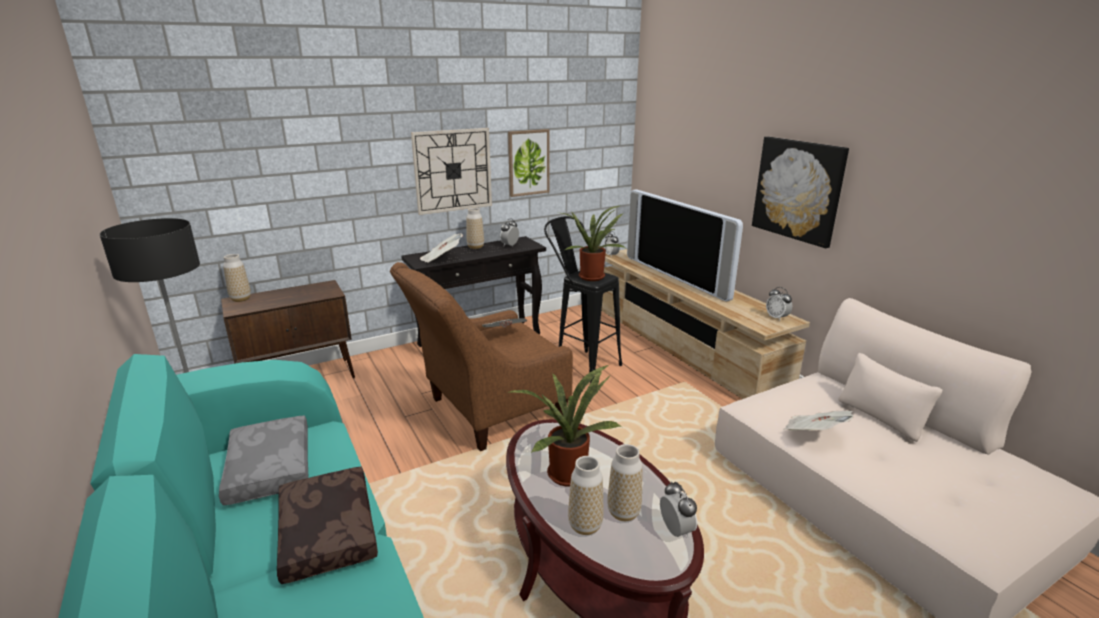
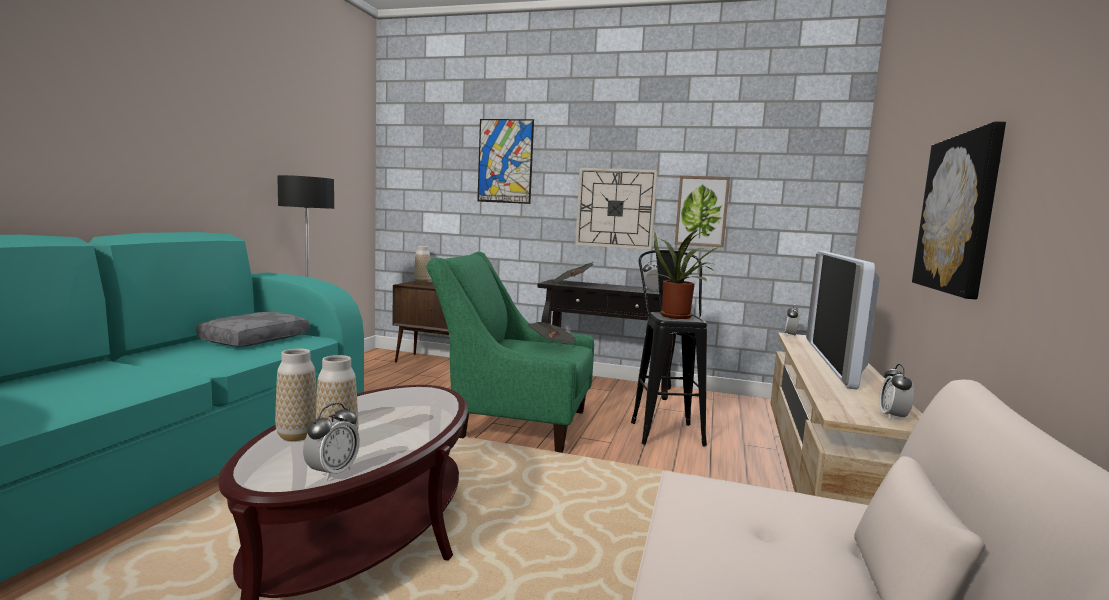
camera: 45 degrees right, 15 degrees down
brown pillow [277,467,378,584] -> none
brown armchair [390,262,573,451] -> green armchair [426,252,594,453]
vase [466,208,484,249] -> none
potted plant [510,365,622,487] -> none
newspaper [783,411,854,431] -> none
none -> picture [477,119,534,204]

